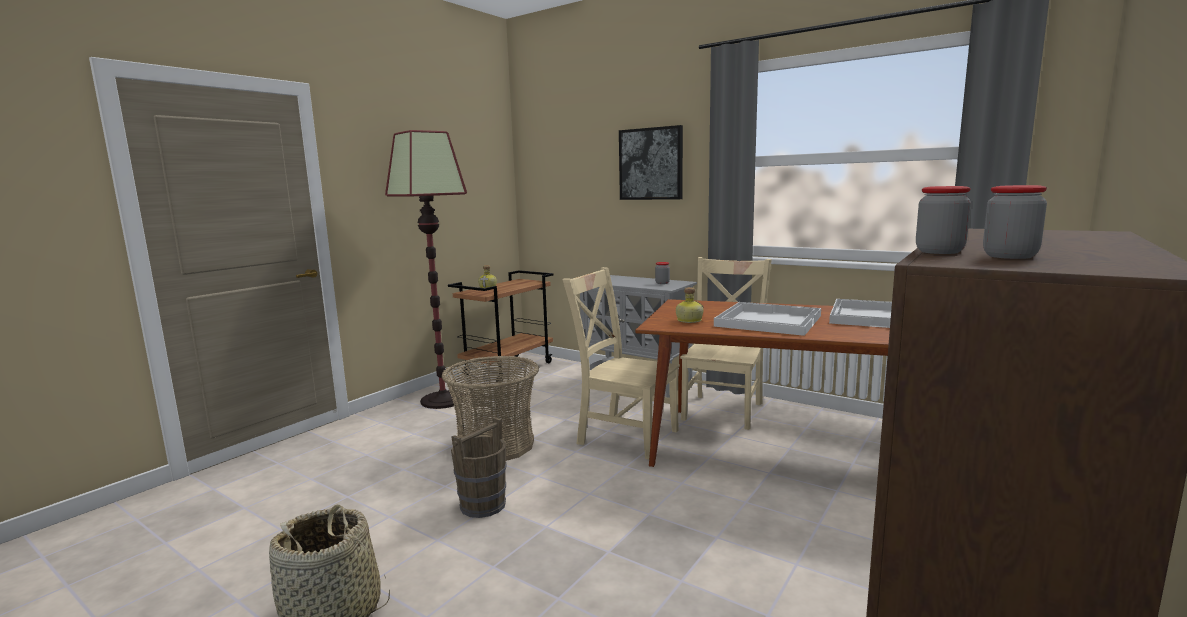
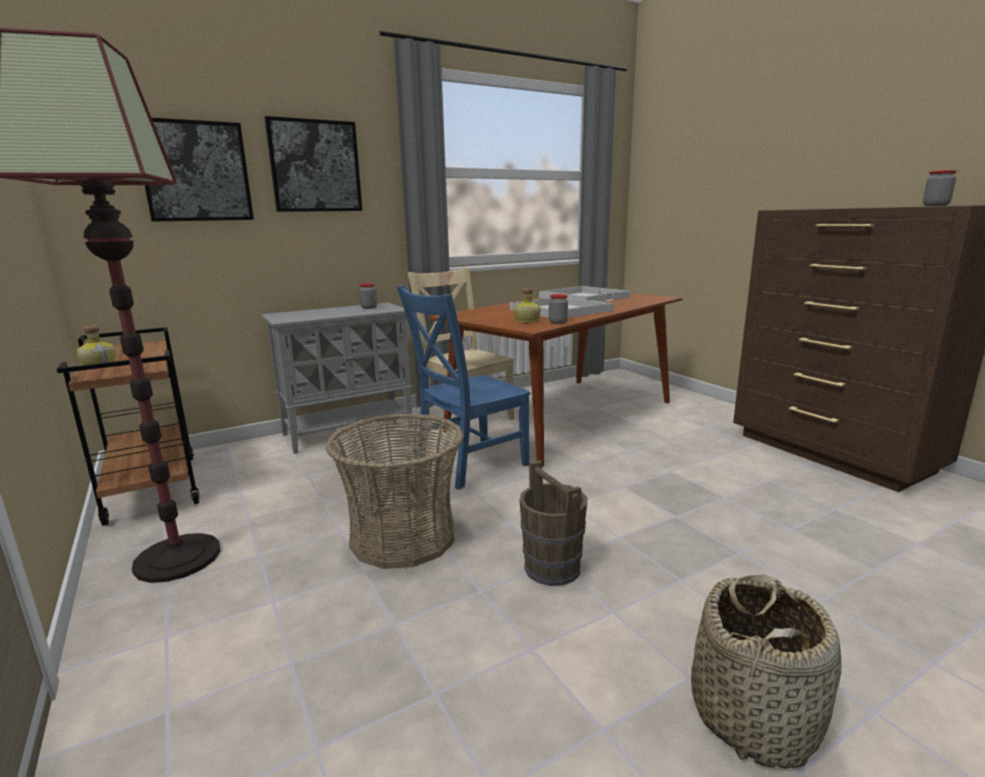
camera: 65 degrees left, 5 degrees up
beige chair [562,267,680,460] -> blue chair [396,286,531,490]
jar [916,186,971,254] -> jar moved to [549,294,568,324]
none -> picture [145,118,254,222]

